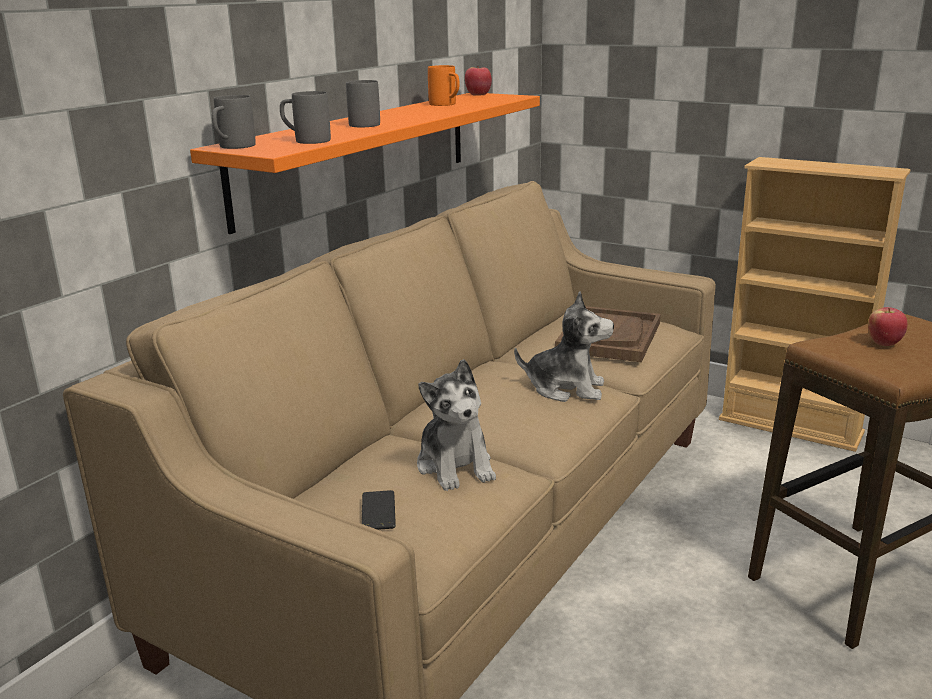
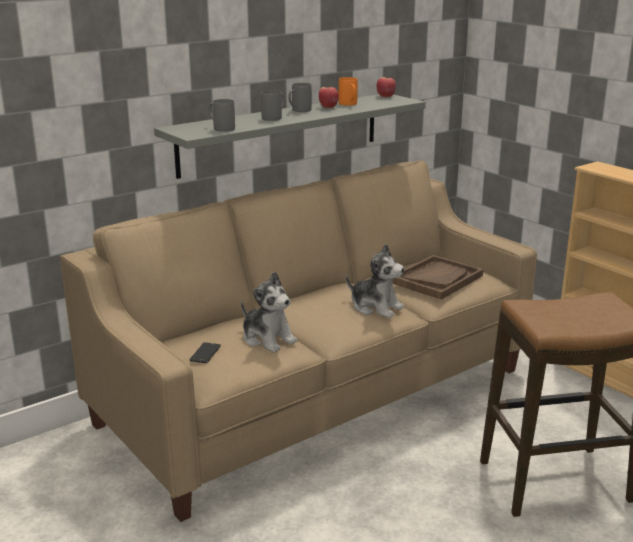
camera: 20 degrees right, 0 degrees up
orange shelf [190,93,540,234] -> grey shelf [154,94,426,179]
grey mug [212,95,256,149] -> grey mug moved to [288,83,312,112]
plush toy [417,359,496,491] -> plush toy turned 45 degrees counterclockwise [241,272,297,353]
apple [868,307,907,346] -> apple moved to [319,86,339,108]

